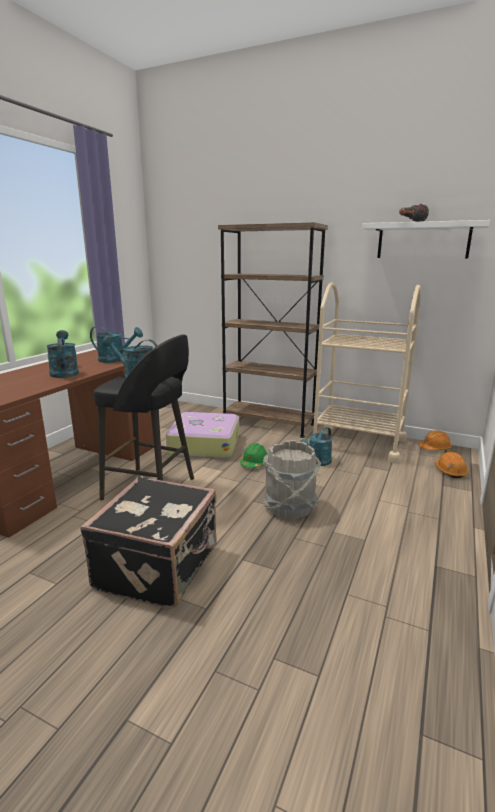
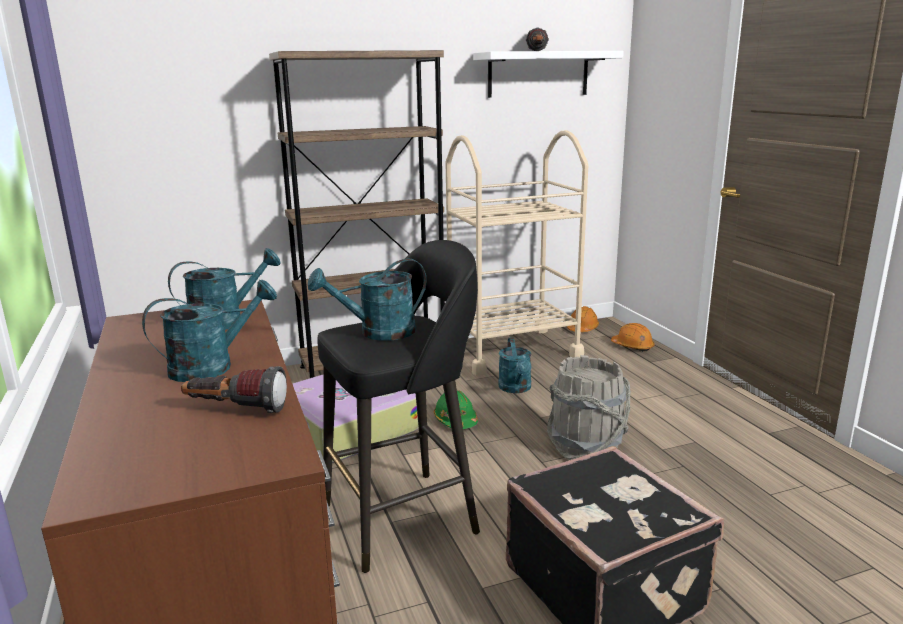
camera: 45 degrees left, 0 degrees up
turquoise watering can [46,330,79,378] -> turquoise watering can turned 120 degrees clockwise [142,280,277,382]
none -> flashlight [181,366,287,413]

